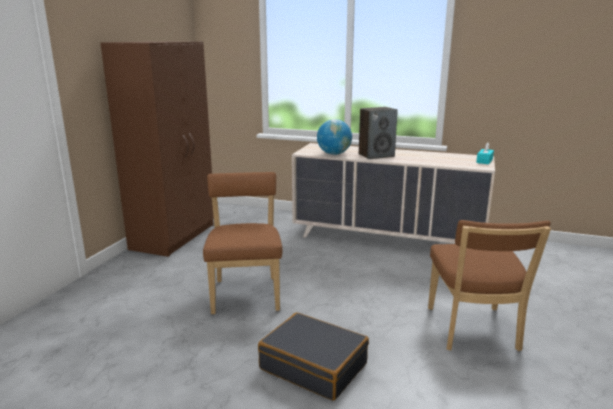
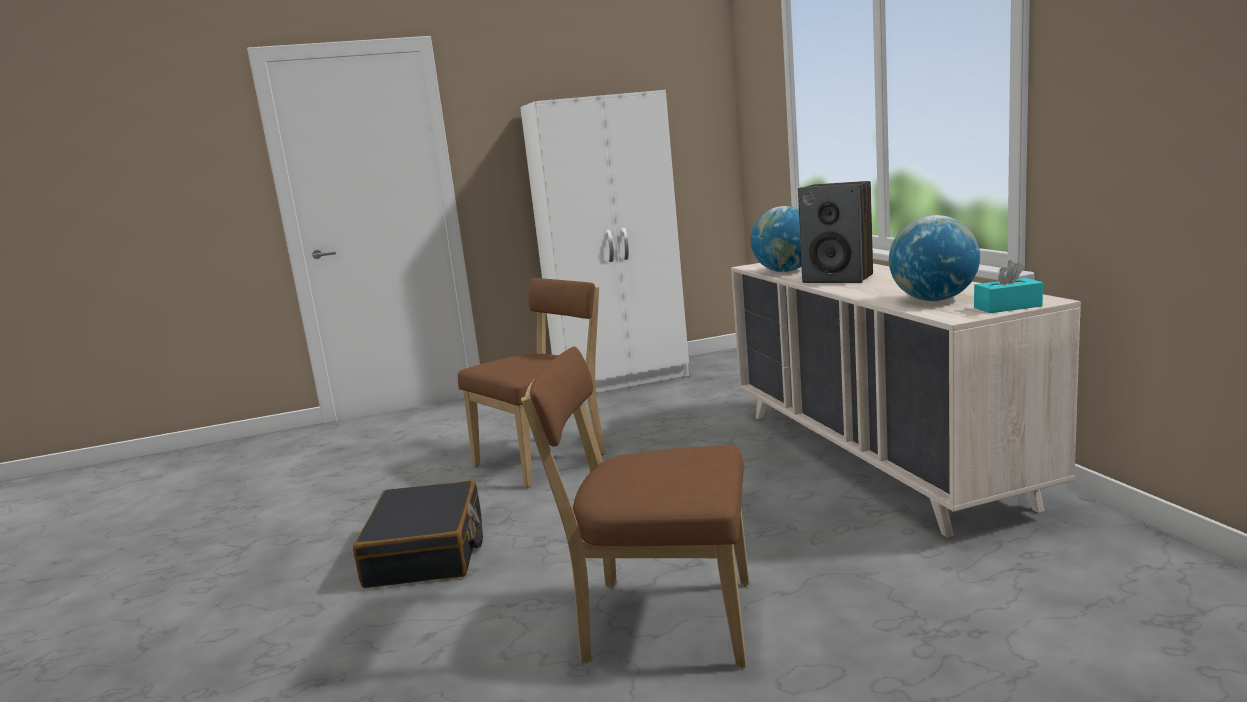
camera: 55 degrees right, 5 degrees down
brown wardrobe [100,41,214,257] -> white wardrobe [520,90,689,393]
brown chair [428,220,551,351] -> brown chair turned 45 degrees clockwise [521,346,749,668]
none -> globe [889,215,980,301]

